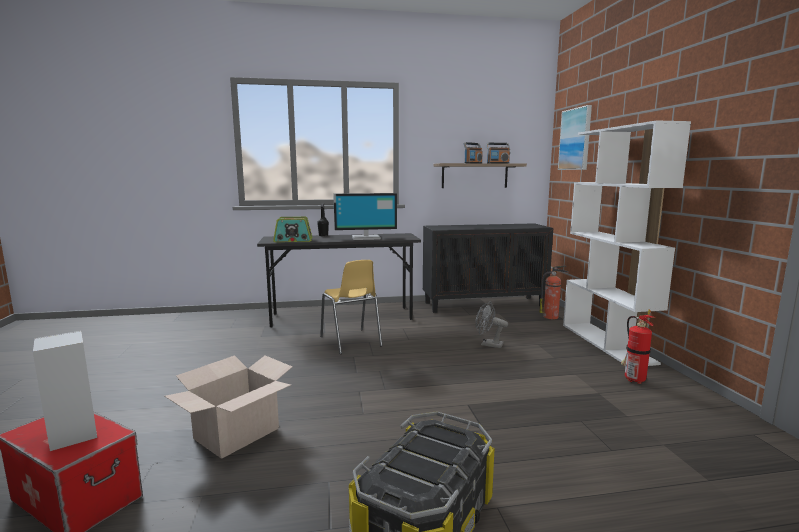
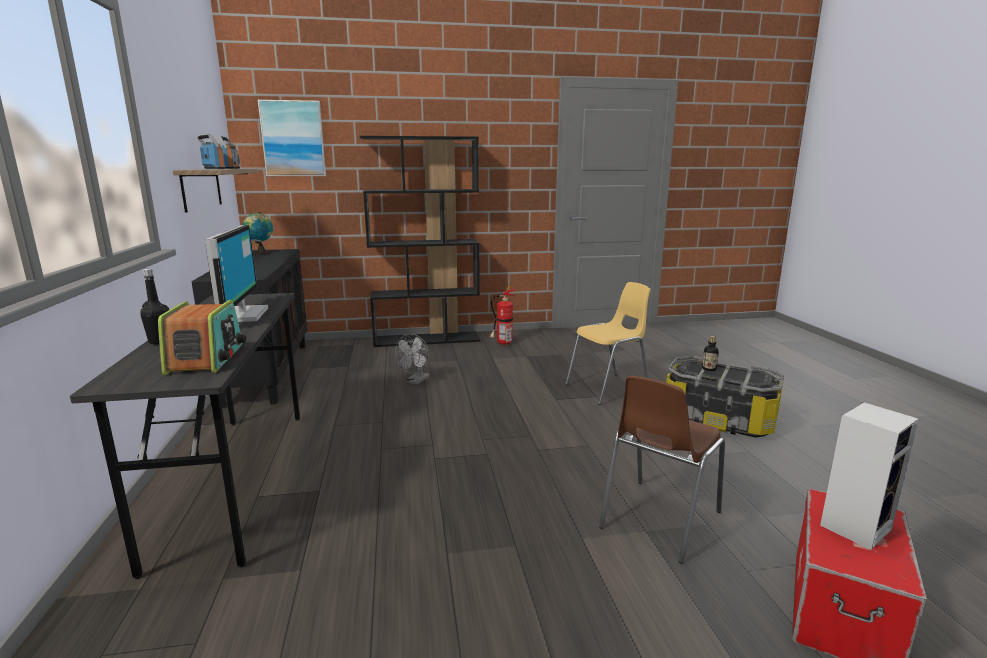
camera: 90 degrees left, 5 degrees up
cardboard box [164,355,292,459] -> brown chair [599,376,725,564]
yellow chair [320,260,382,354] -> yellow chair moved to [565,282,650,405]
fire extinguisher [539,265,569,319] -> none
white bookcase [563,120,691,366] -> black bookcase [360,136,480,347]
none -> globe [243,212,273,255]
none -> bottle [702,336,719,371]

